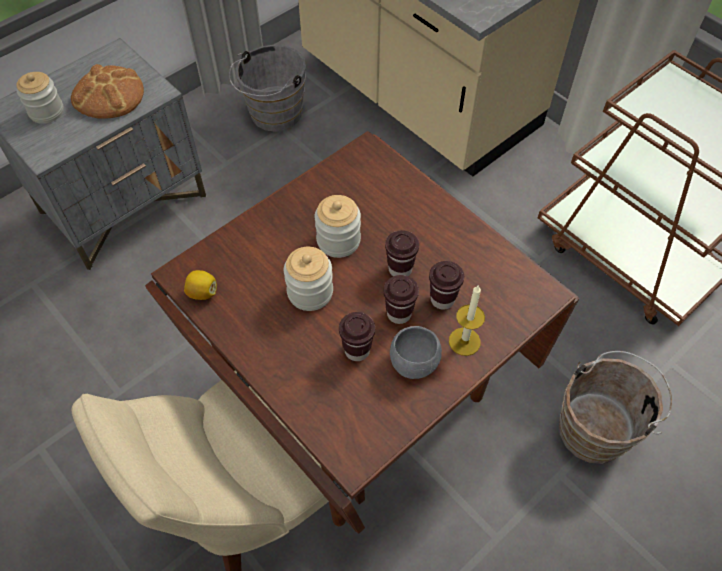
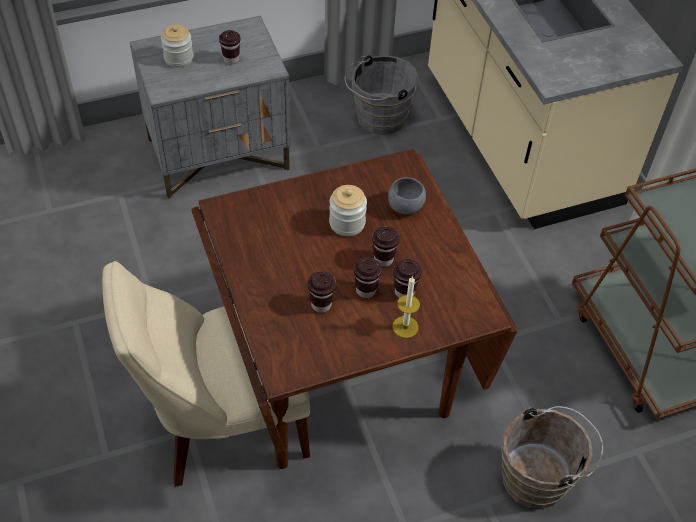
camera: 20 degrees right, 5 degrees down
bread [71,64,144,119] -> brown cup [219,30,241,64]
lemon [184,270,217,300] -> none
jar [284,247,333,311] -> none
grey bowl [390,326,442,379] -> grey bowl moved to [388,177,426,214]

